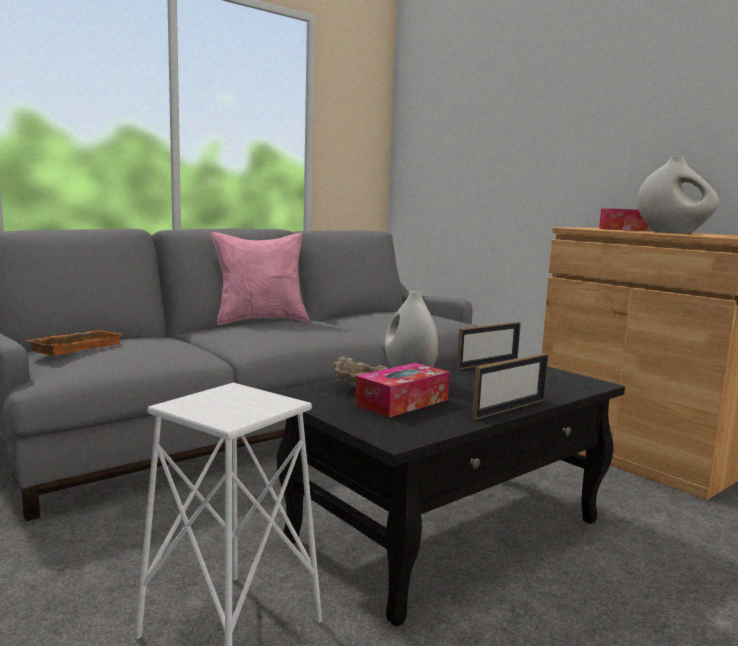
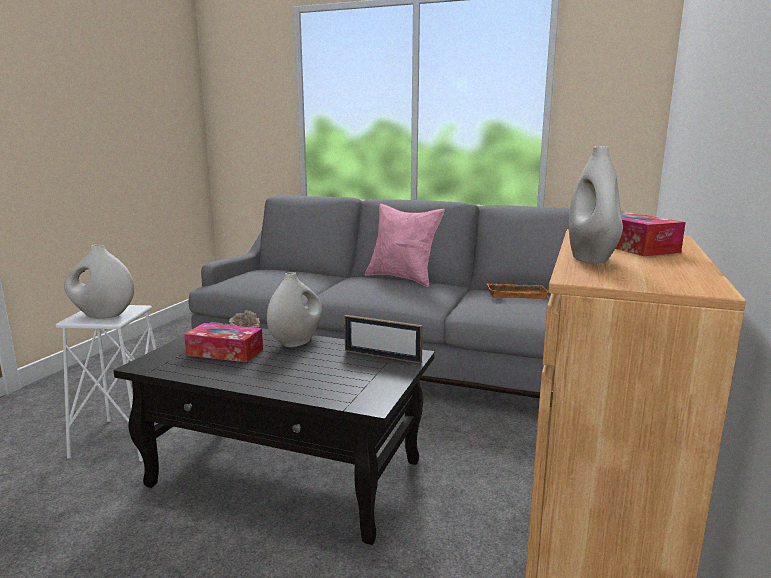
camera: 60 degrees right, 5 degrees up
orange tray [26,330,122,356] -> orange tray moved to [486,283,548,299]
picture frame [472,353,548,420] -> none
none -> white vase [64,245,134,319]

